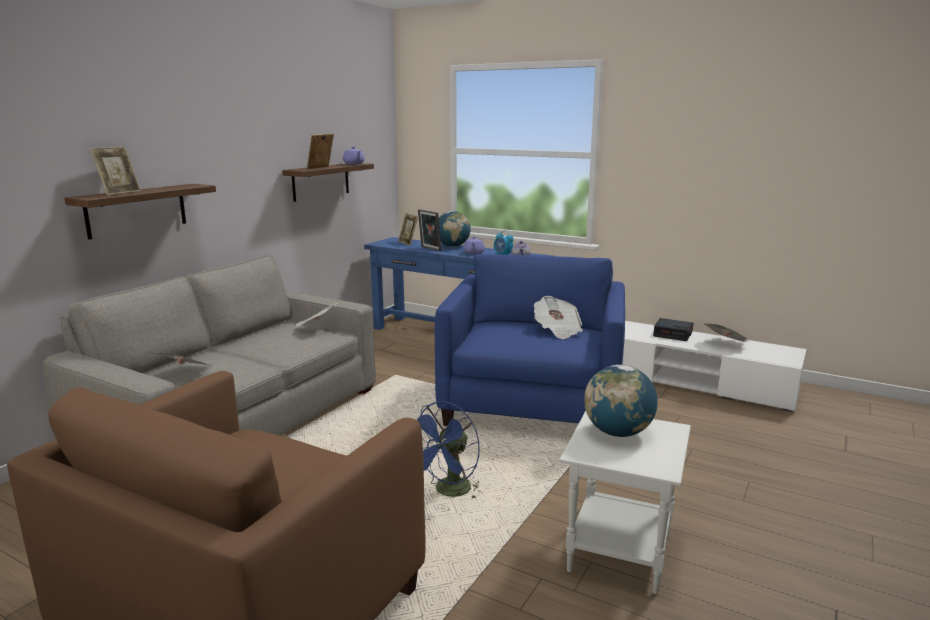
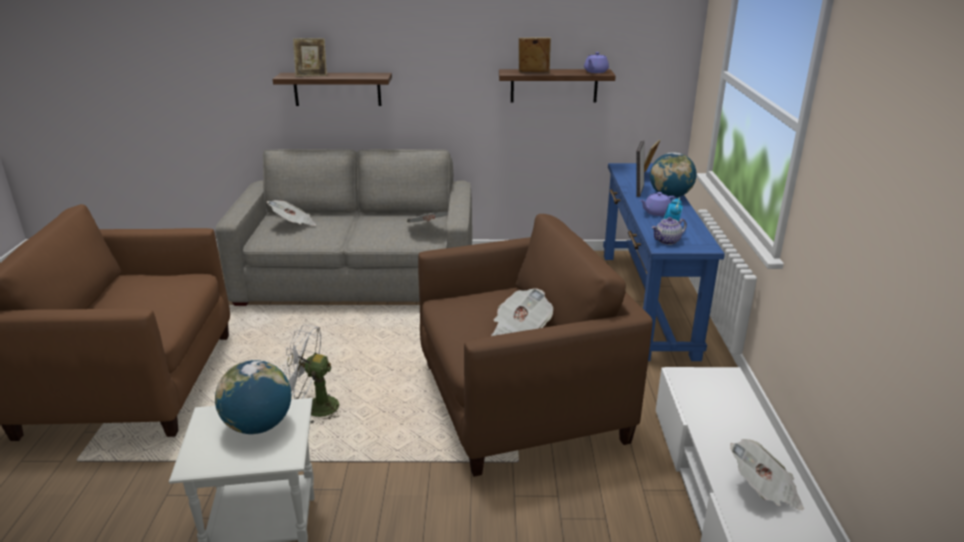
camera: 60 degrees right, 10 degrees up
blue fan [417,401,482,500] -> white fan [280,325,340,424]
blue armchair [435,254,625,426] -> brown armchair [418,214,653,477]
alarm clock [653,318,693,341] -> none

